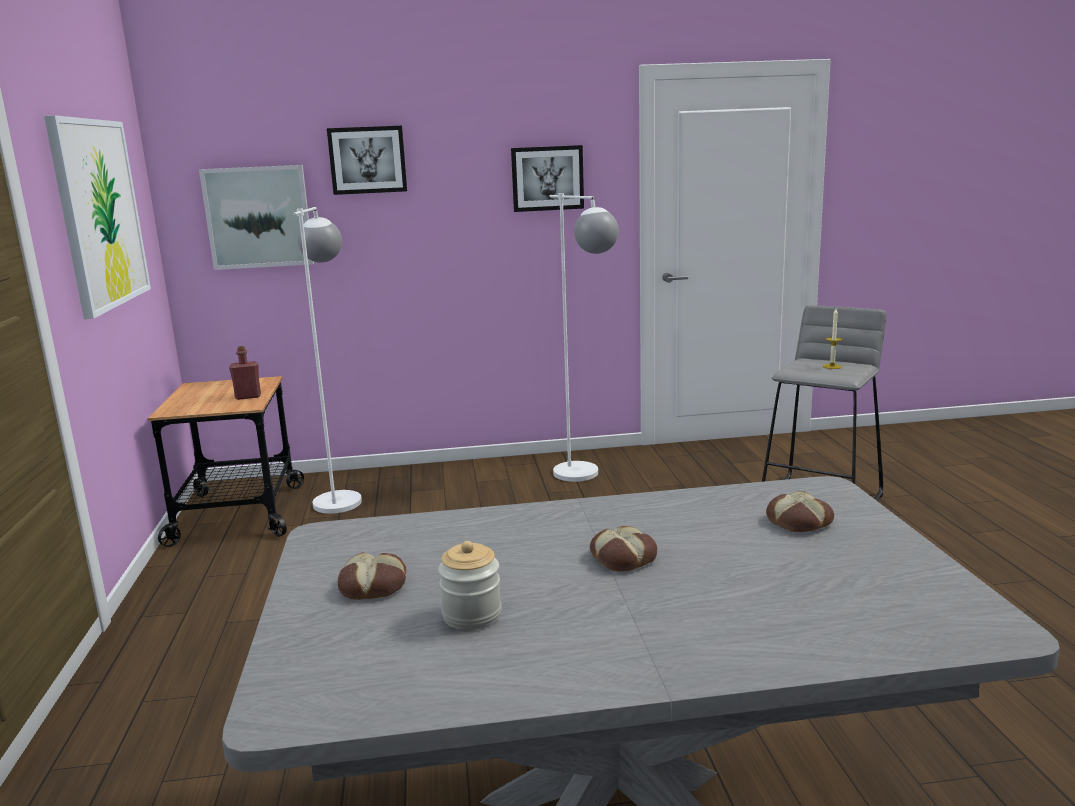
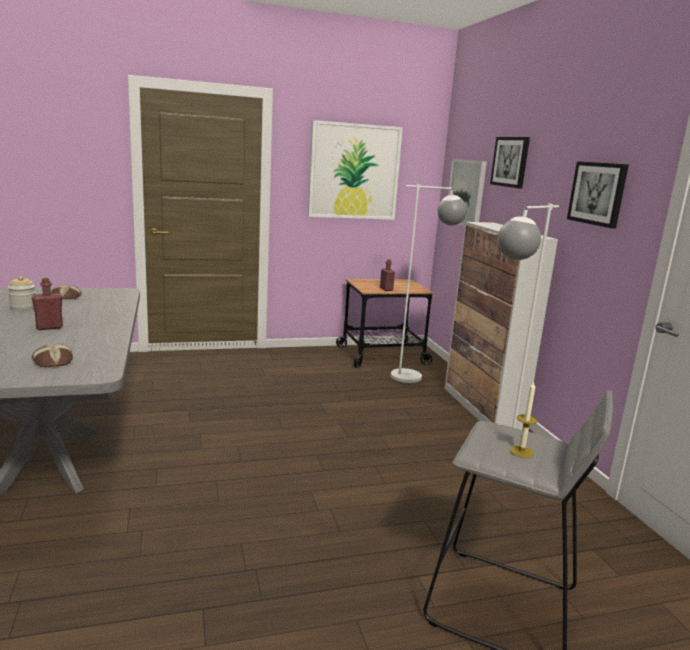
camera: 80 degrees right, 0 degrees up
bread [590,526,657,571] -> red bottle [32,278,63,330]
none -> cabinet [445,222,558,430]

